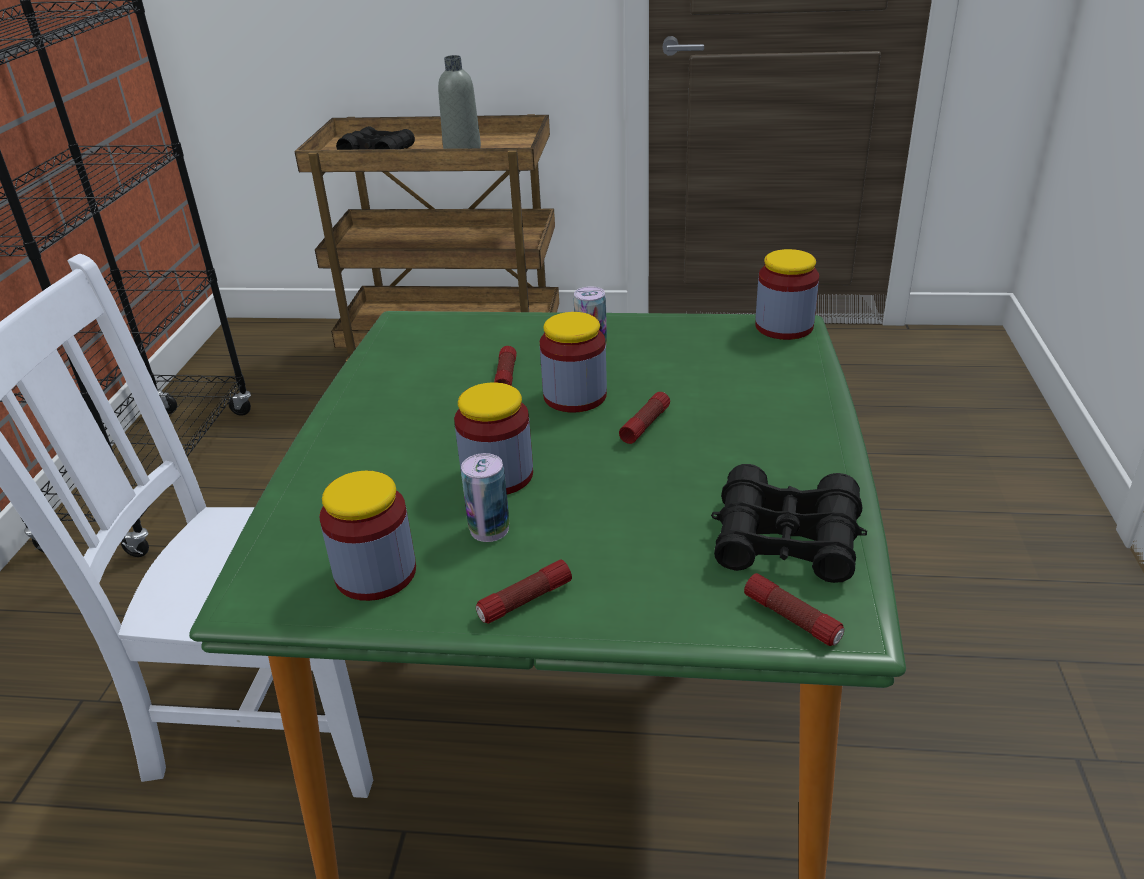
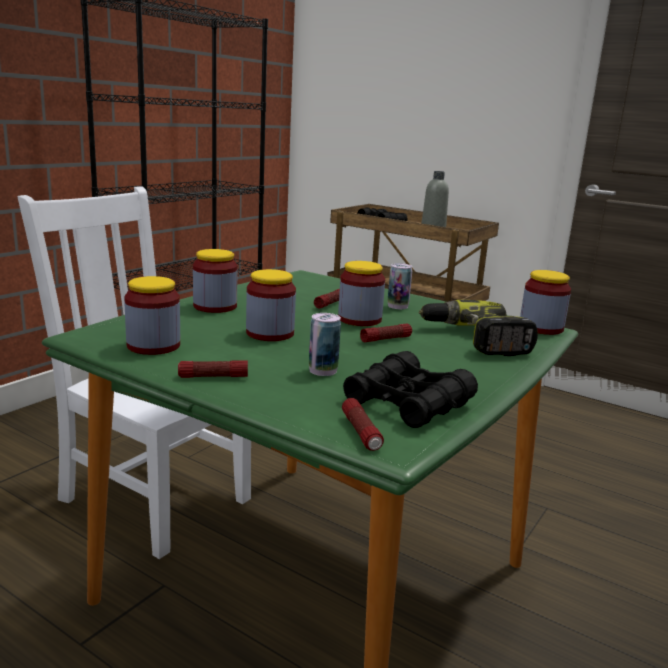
camera: 25 degrees right, 15 degrees down
can [461,453,510,542] -> can moved to [309,313,341,376]
none -> jar [193,249,237,313]
none -> power drill [419,300,538,356]

